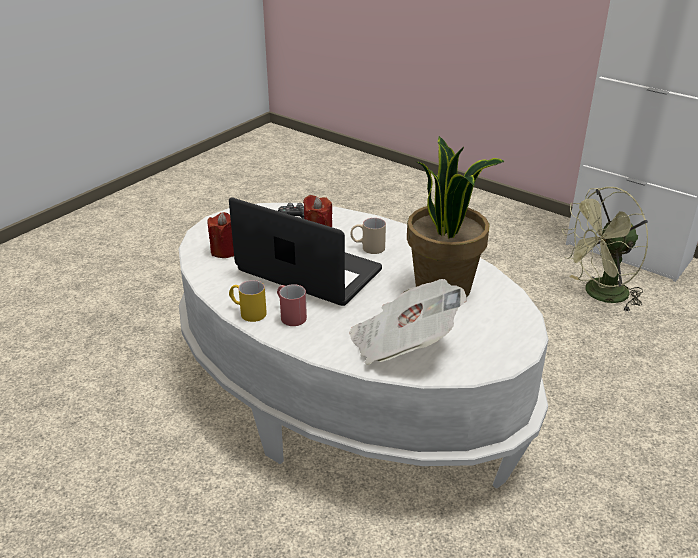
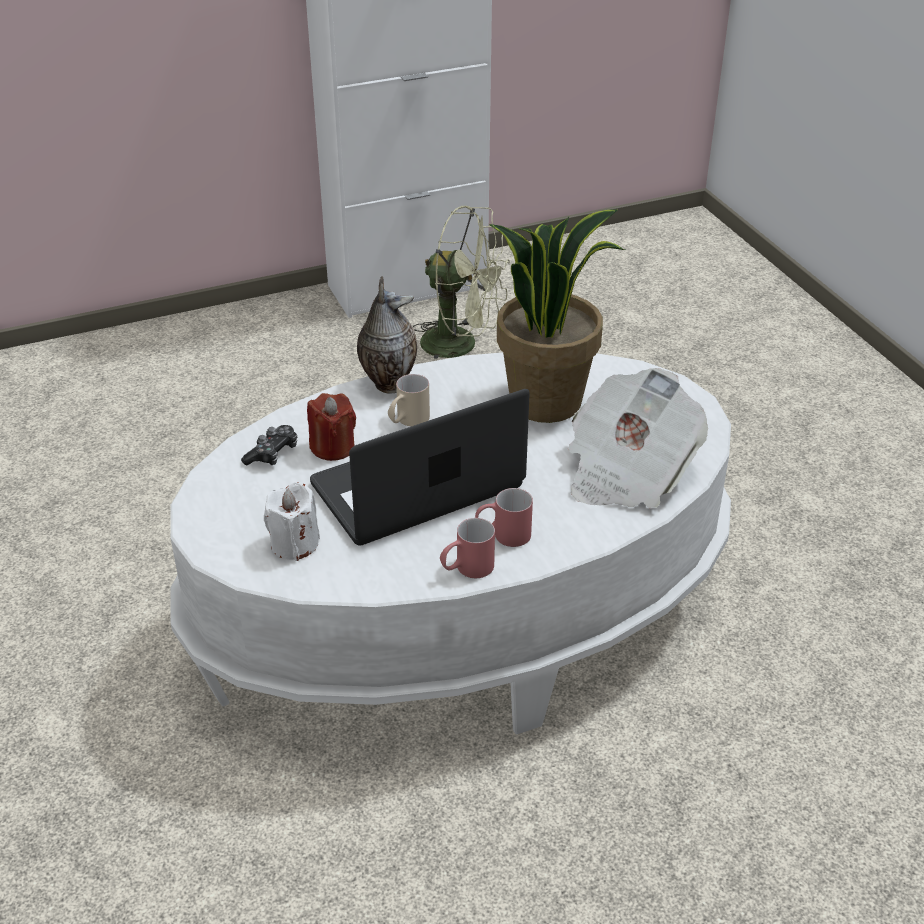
camera: 60 degrees left, 5 degrees up
red candle [207,212,234,258] -> white candle [264,482,320,561]
yellow mug [229,280,267,322] -> red mug [440,518,495,578]
green fan [562,187,648,312] -> green fan turned 75 degrees counterclockwise [413,206,510,359]
none -> vase [357,276,417,394]

